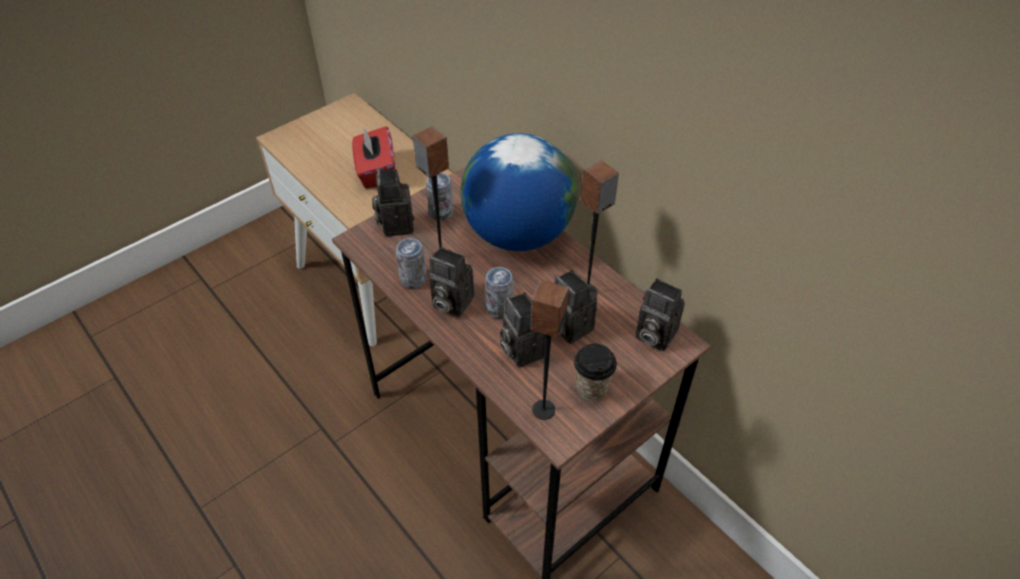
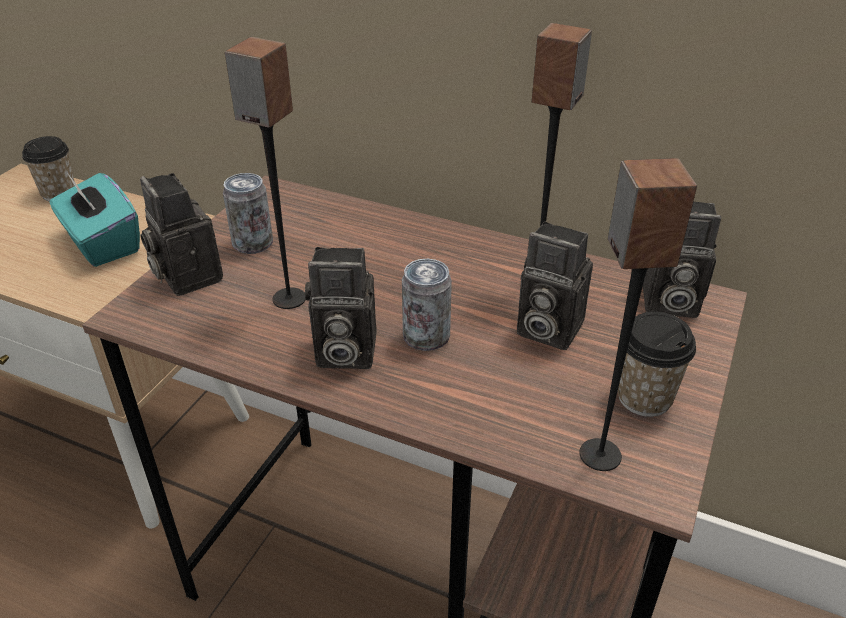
camera: 25 degrees left, 10 degrees down
red tissue box [352,126,395,188] -> turquoise tissue box [49,173,140,267]
can [396,238,427,288] -> none
globe [461,133,577,251] -> none
camera [500,293,545,368] -> none
none -> cup [22,136,75,201]

